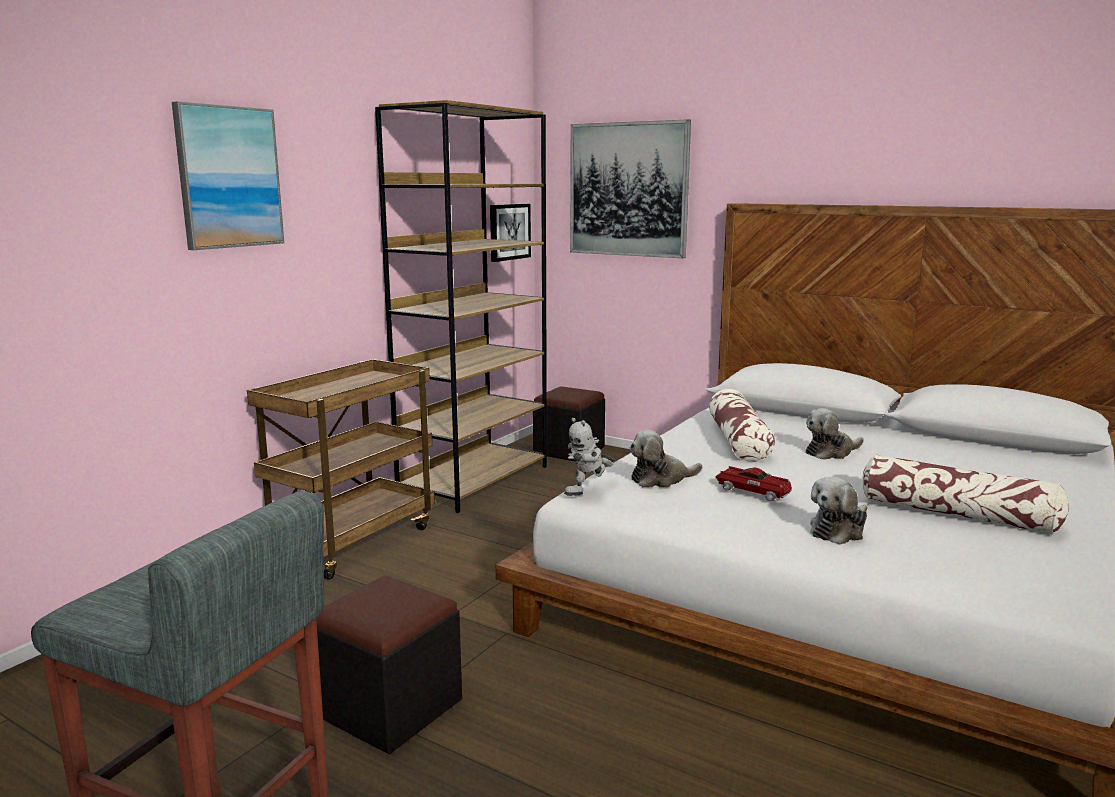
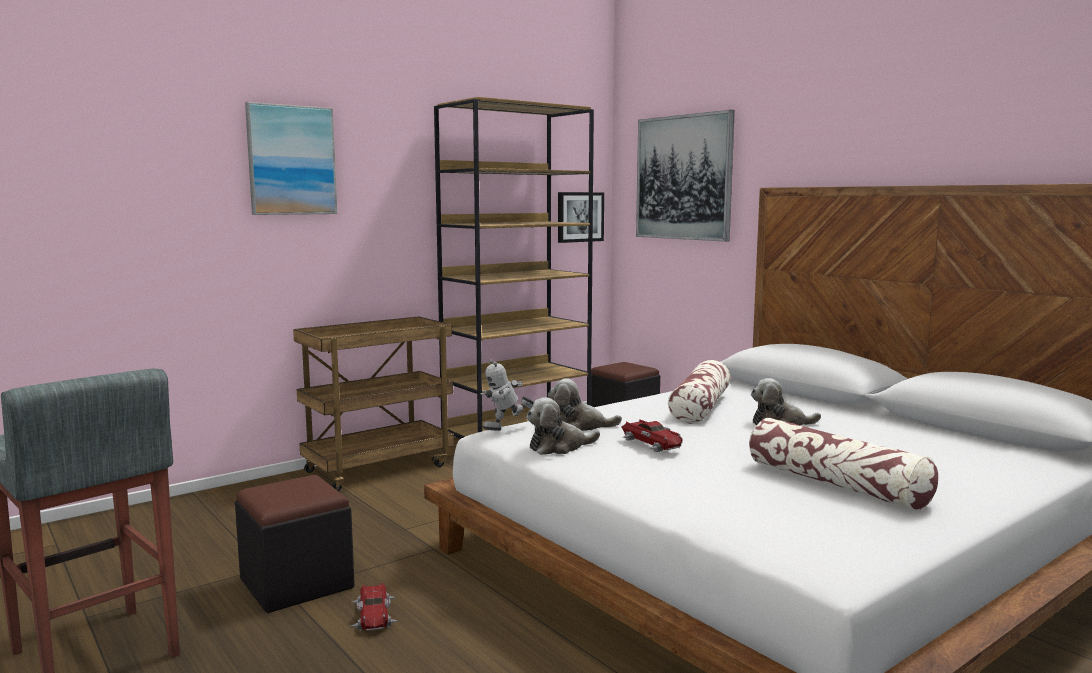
camera: 20 degrees right, 5 degrees down
plush toy [810,477,867,545] -> plush toy moved to [526,397,600,455]
none -> toy car [351,582,398,631]

